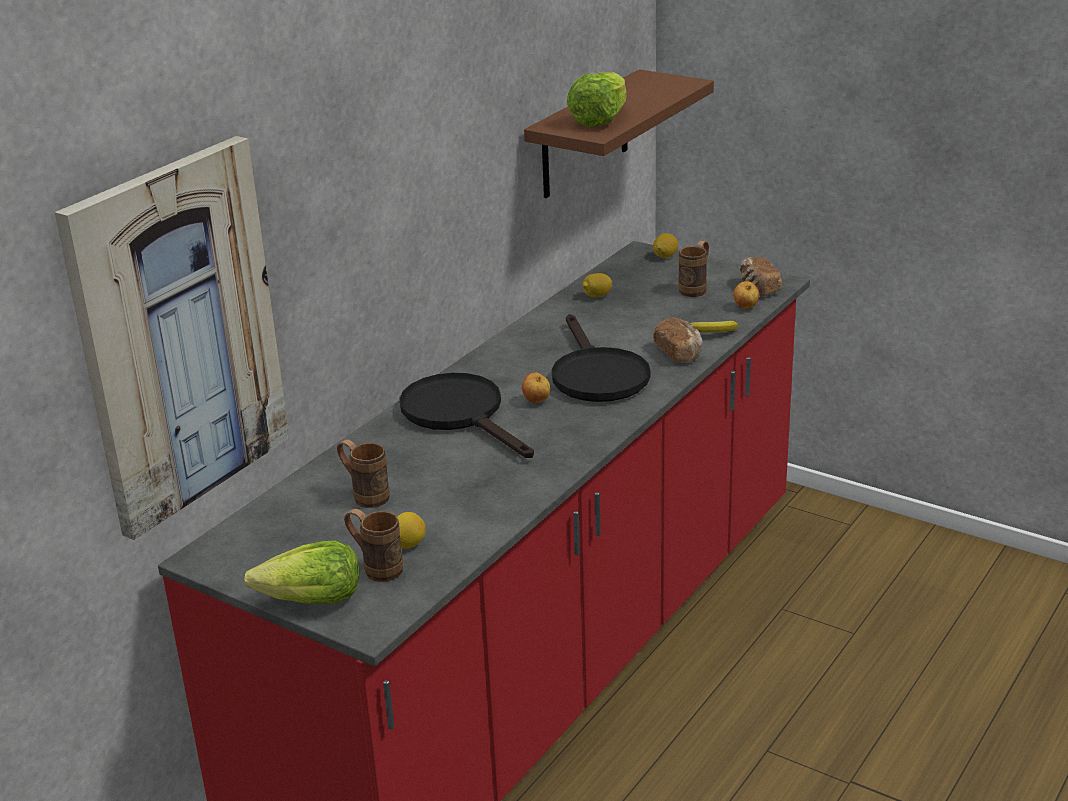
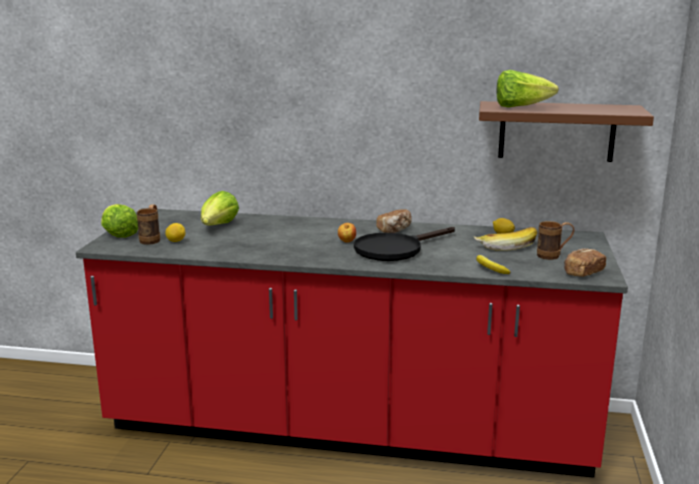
camera: 65 degrees right, 10 degrees down
picture [55,136,290,540] -> none
brown mug [337,439,390,508] -> lettuce [201,191,239,225]
black frying pan [399,373,534,458] -> none
lemon [653,233,678,258] -> none
bread [653,318,703,363] -> bread moved to [376,209,412,233]
apple [733,281,759,309] -> none
none -> banana [474,227,537,251]

